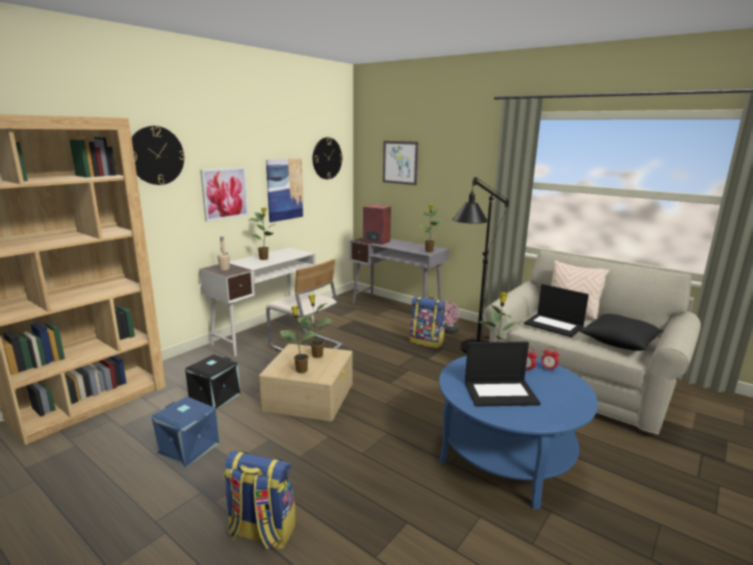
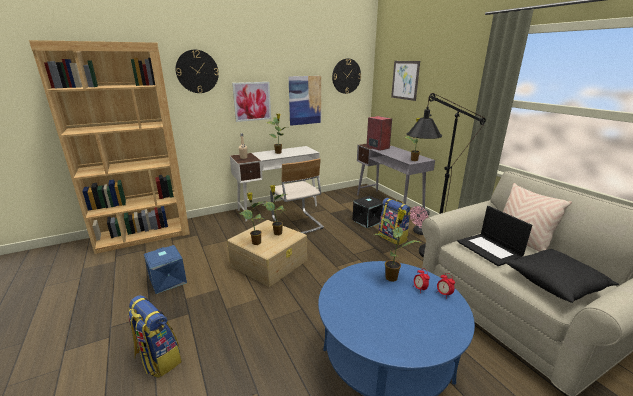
camera: 25 degrees right, 5 degrees up
black storage box [185,354,241,409] -> black storage box moved to [353,196,384,228]
laptop [465,342,541,407] -> none

